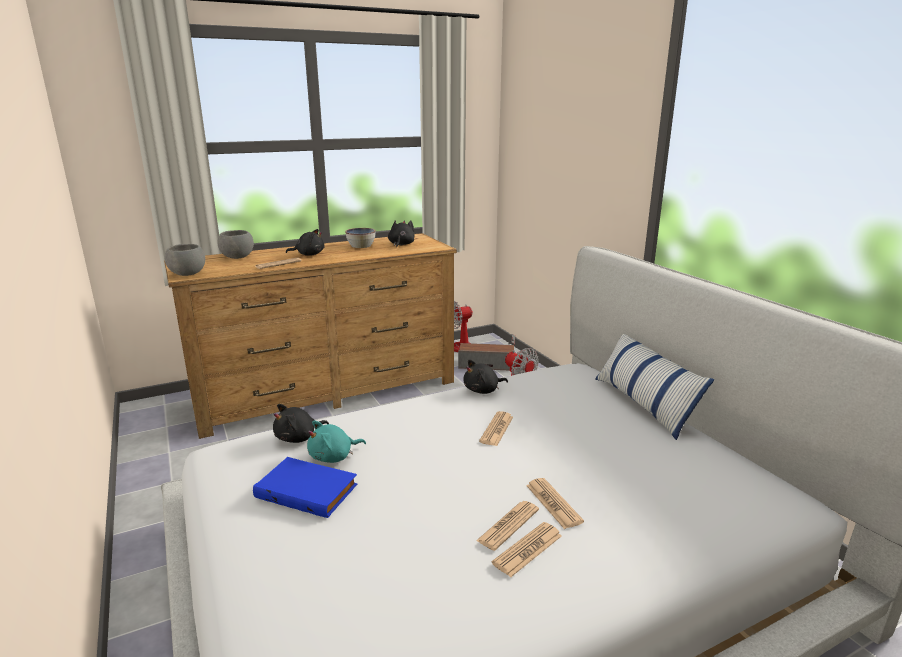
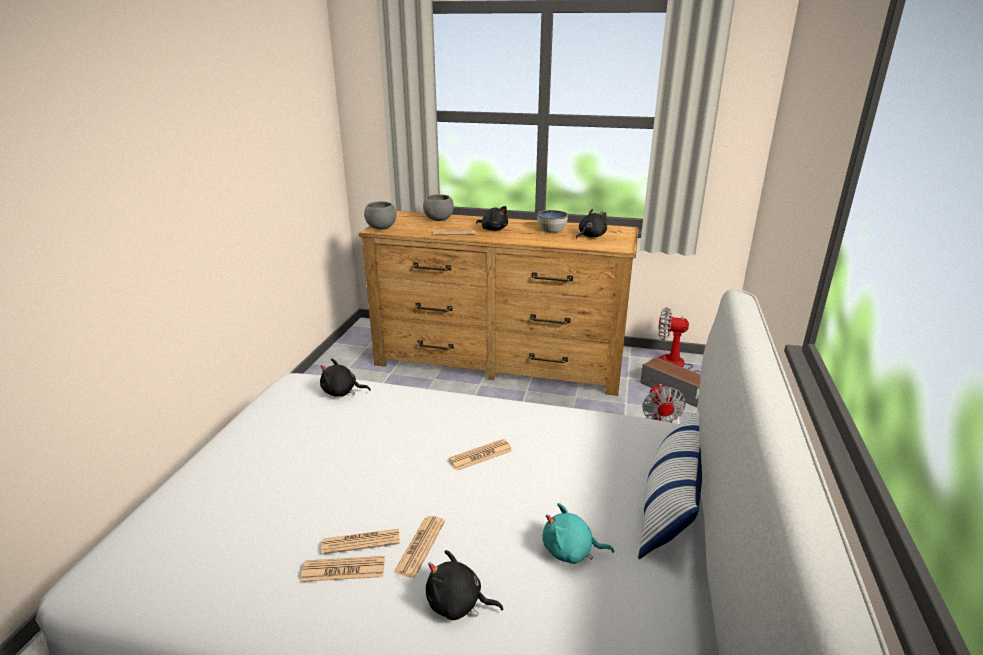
camera: 40 degrees right, 5 degrees up
blue book [253,457,357,518] -> none
turquoise plush toy [307,420,366,463] -> turquoise plush toy moved to [543,503,614,564]
black plush toy [463,360,508,394] -> black plush toy moved to [426,550,503,620]

